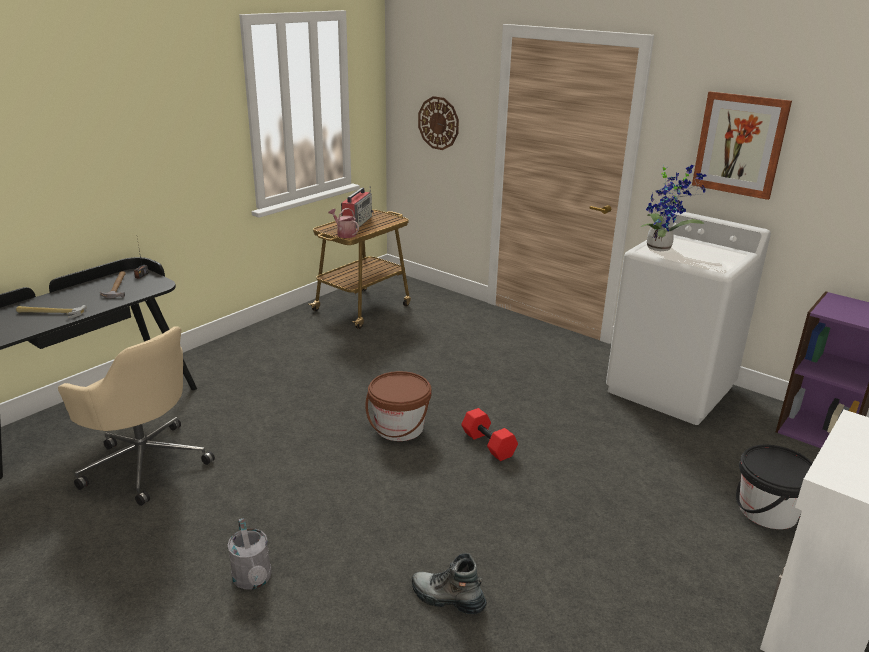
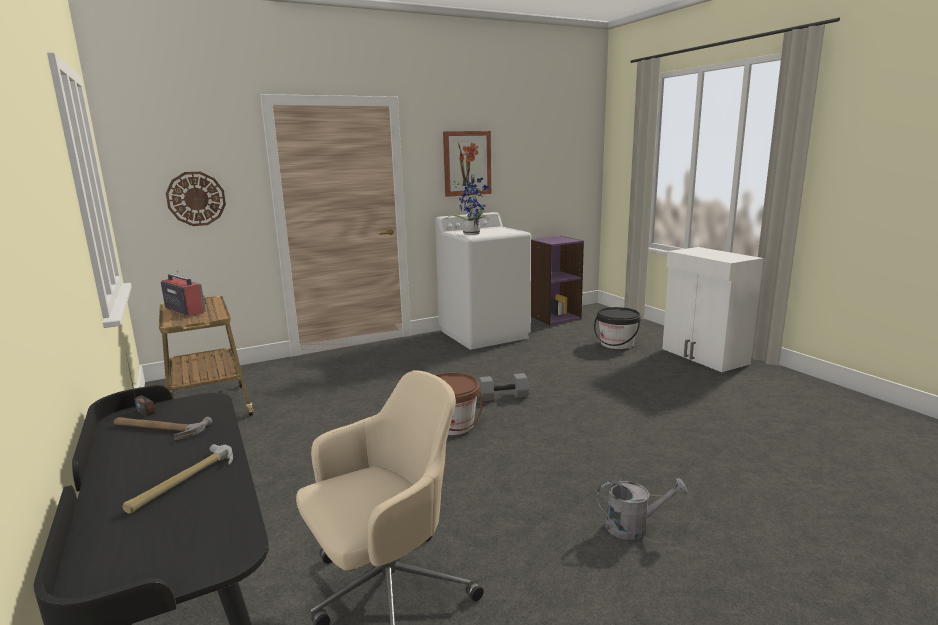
camera: 65 degrees left, 10 degrees down
watering can [329,208,359,238] -> none
boot [412,553,487,614] -> none
red dumbbell [461,408,518,461] -> grey dumbbell [478,373,529,401]

